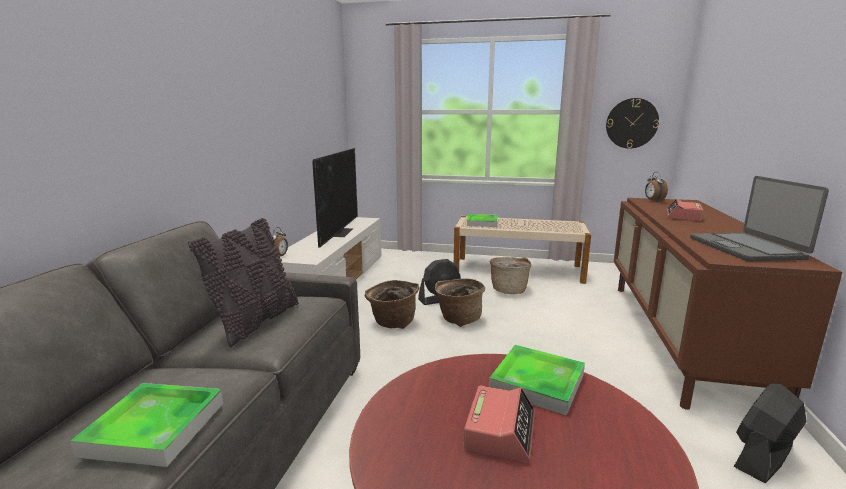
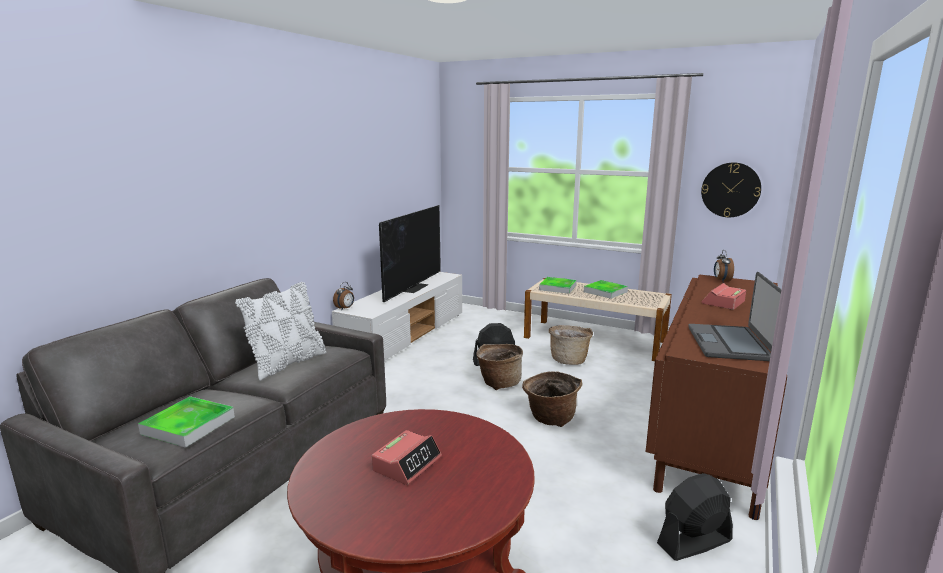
camera: 15 degrees right, 0 degrees up
black pillow [188,218,298,348] -> white pillow [235,282,326,381]
basket [365,280,419,329] -> basket moved to [522,371,582,427]
tray [489,345,585,416] -> tray moved to [584,280,628,299]

